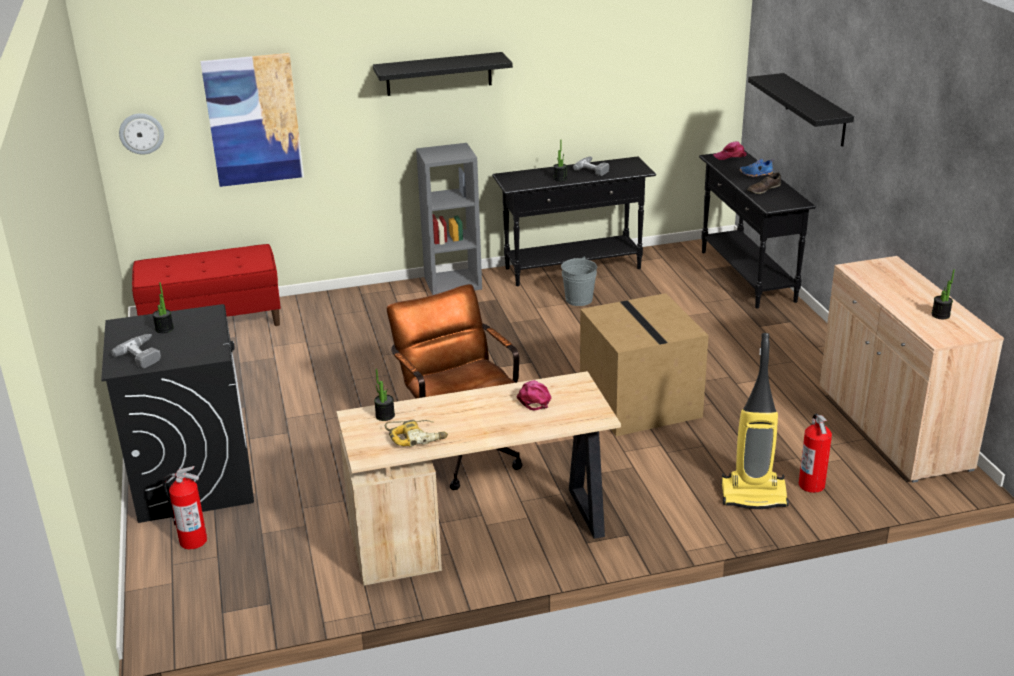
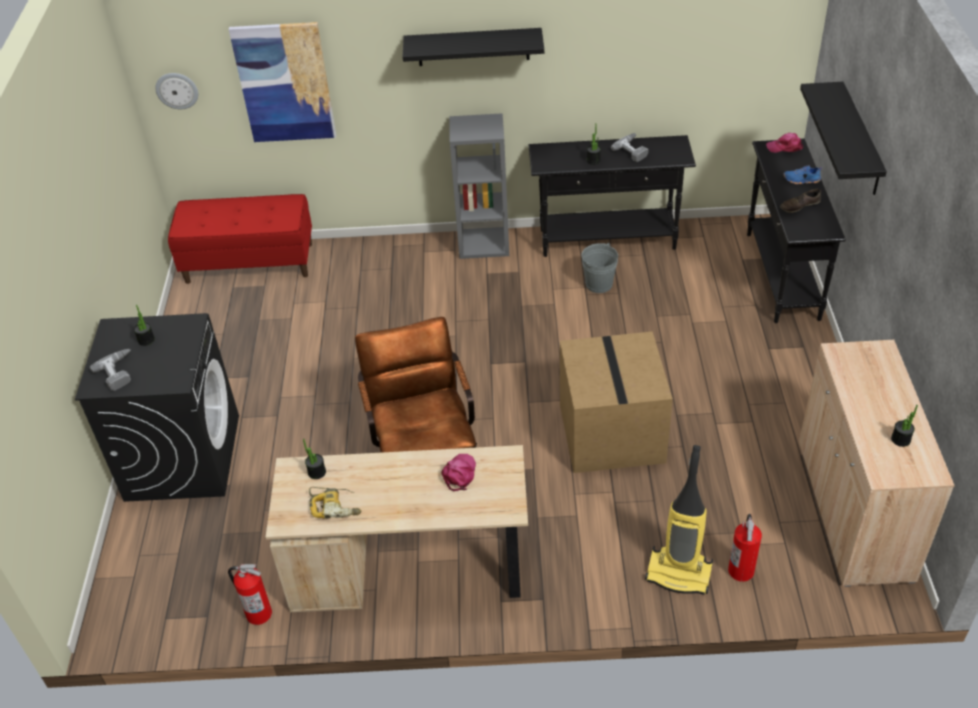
camera: 15 degrees right, 15 degrees up
fire extinguisher [163,466,207,549] -> fire extinguisher moved to [228,564,272,625]

